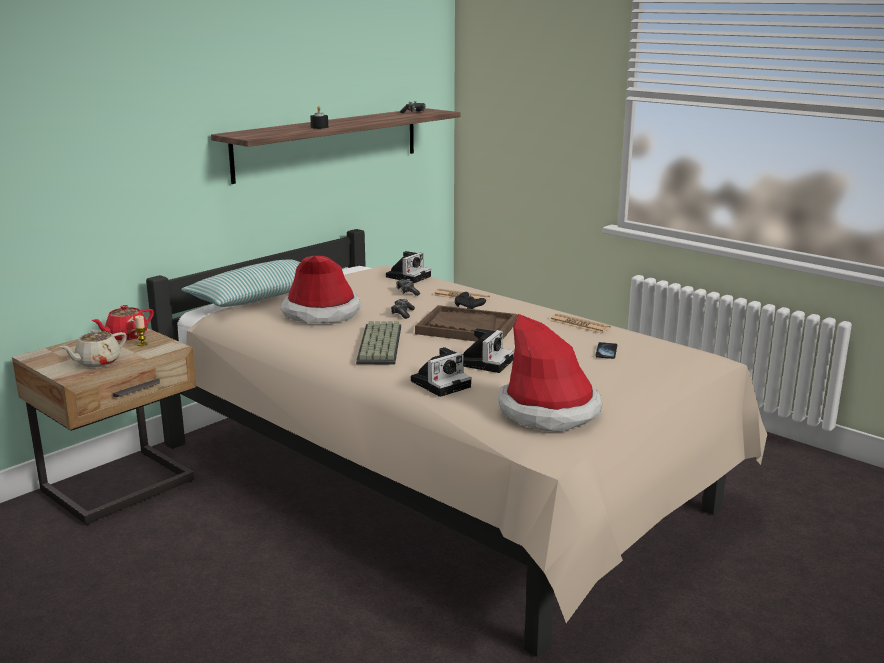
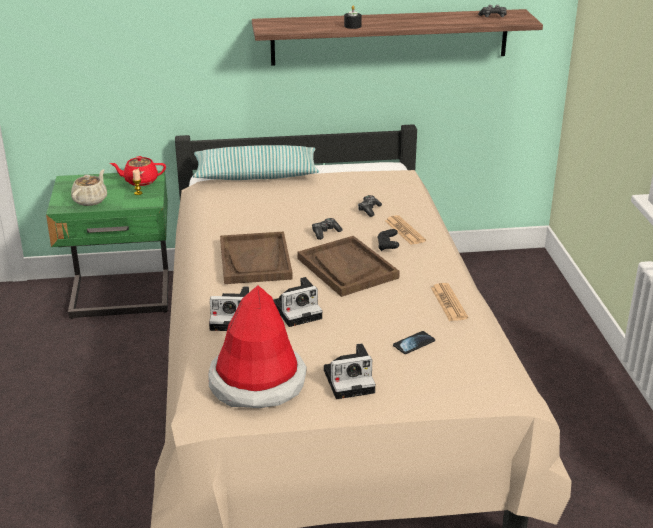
camera: 40 degrees right, 10 degrees up
beige nightstand [12,328,196,525] -> green nightstand [46,171,169,319]
beige teapot [60,329,127,367] -> beige teapot turned 120 degrees clockwise [71,169,107,206]
hat [281,256,361,323] -> none
keyboard [356,321,401,364] -> brown tray [220,231,293,284]
camera [386,251,431,283] -> camera moved to [324,343,376,399]

